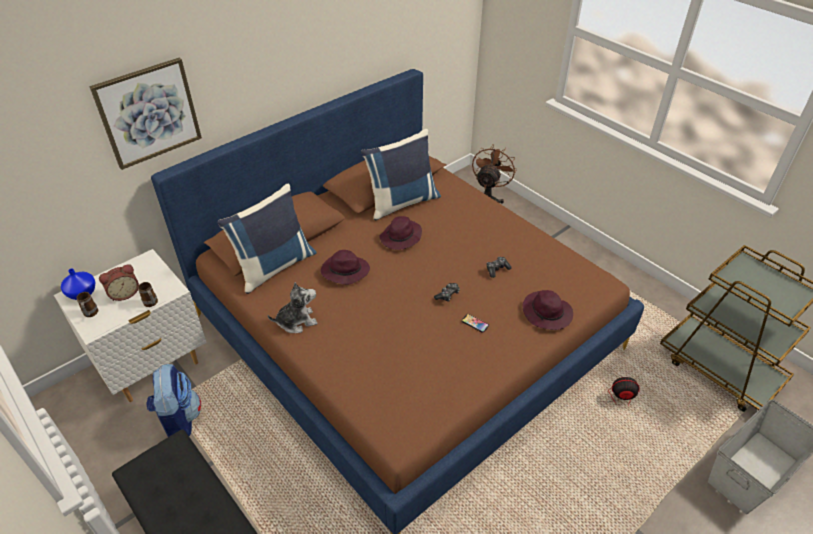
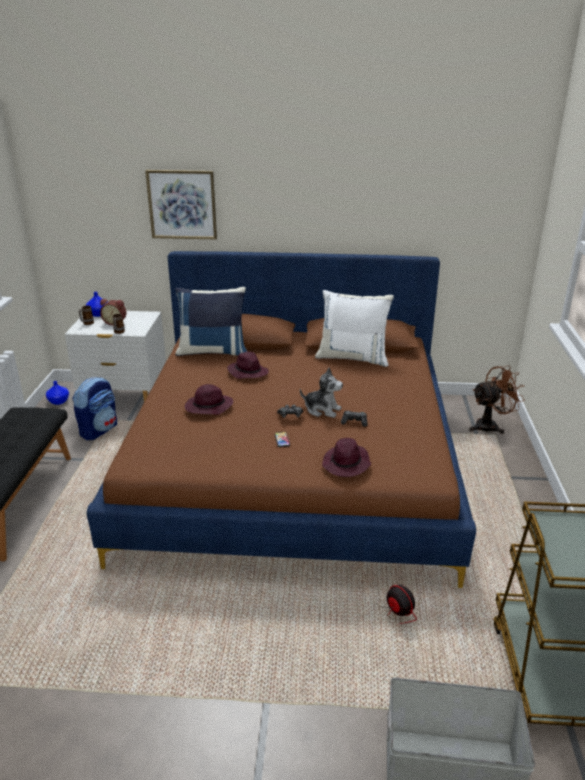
camera: 45 degrees right, 15 degrees down
plush toy [268,282,317,333] -> plush toy moved to [300,368,343,418]
blue pillow [361,129,441,220] -> white pillow [315,290,394,367]
purple hat [379,216,422,250] -> purple hat moved to [185,384,233,415]
none -> blue vase [46,381,69,405]

